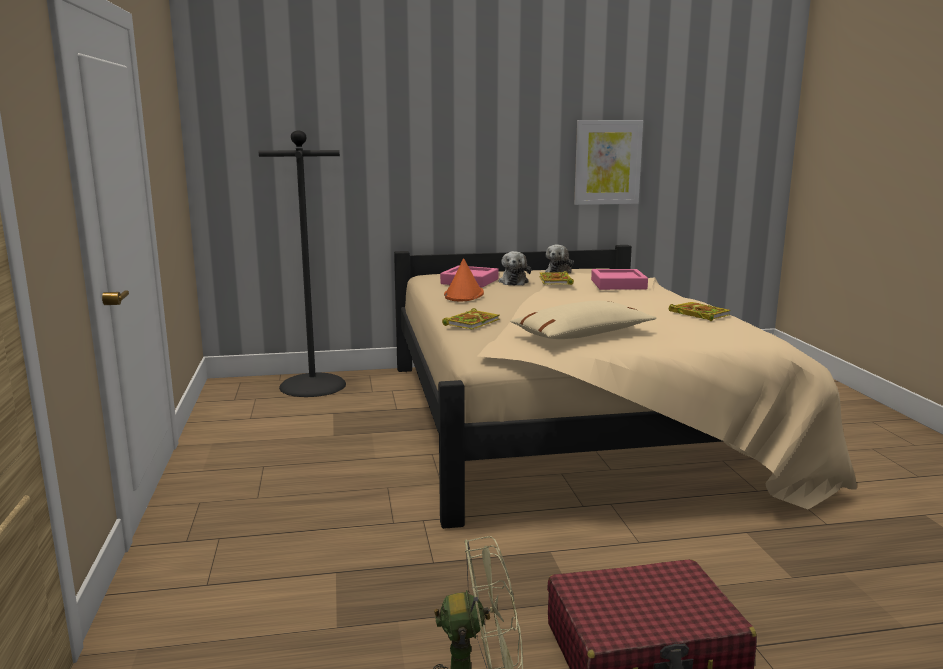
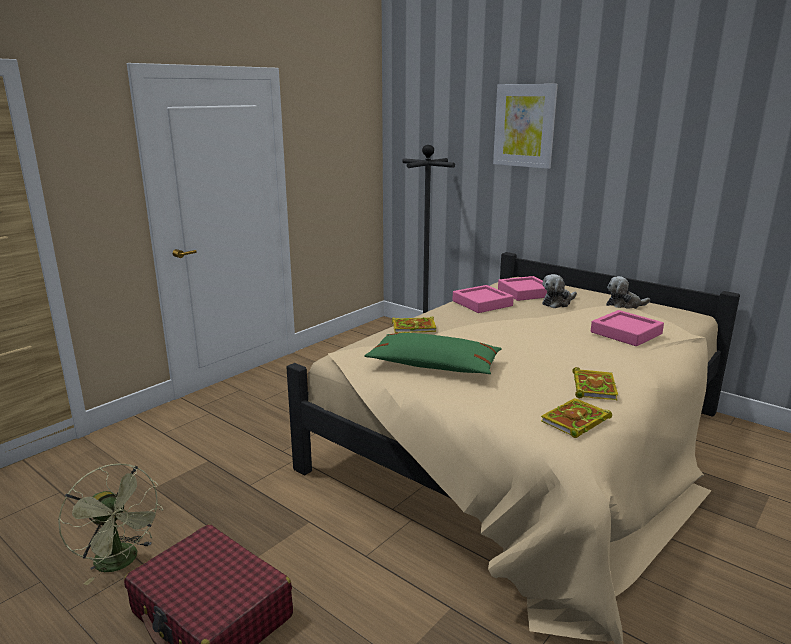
camera: 50 degrees right, 5 degrees up
orange hat [444,258,484,302] -> pink tray [453,285,514,313]
beige pillow [510,301,656,339] -> green pillow [364,333,502,374]
book [539,271,574,285] -> book moved to [541,398,612,438]
picture [574,120,643,205] -> picture moved to [493,84,558,169]

